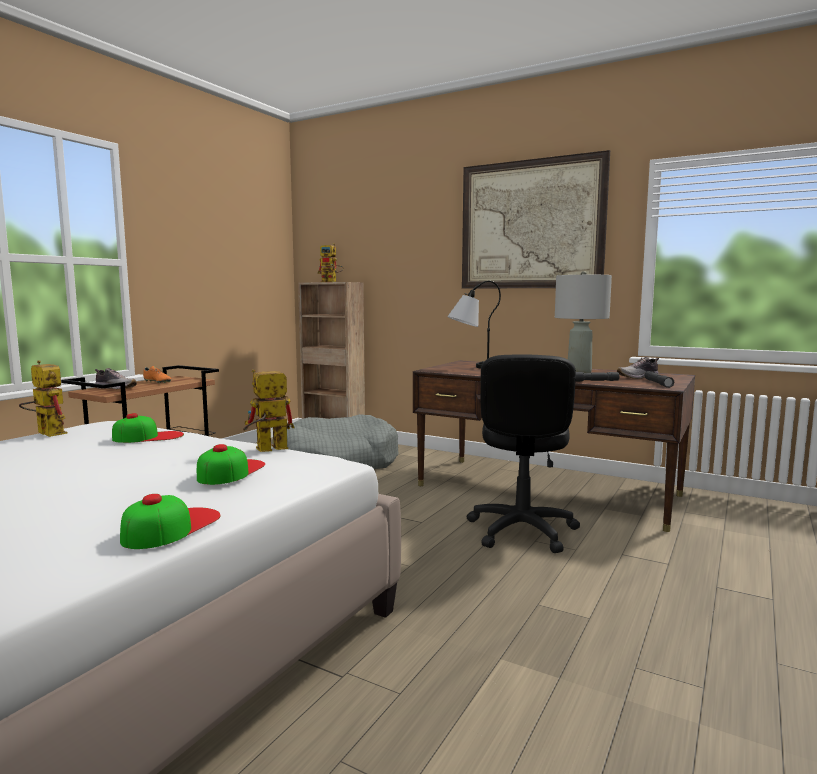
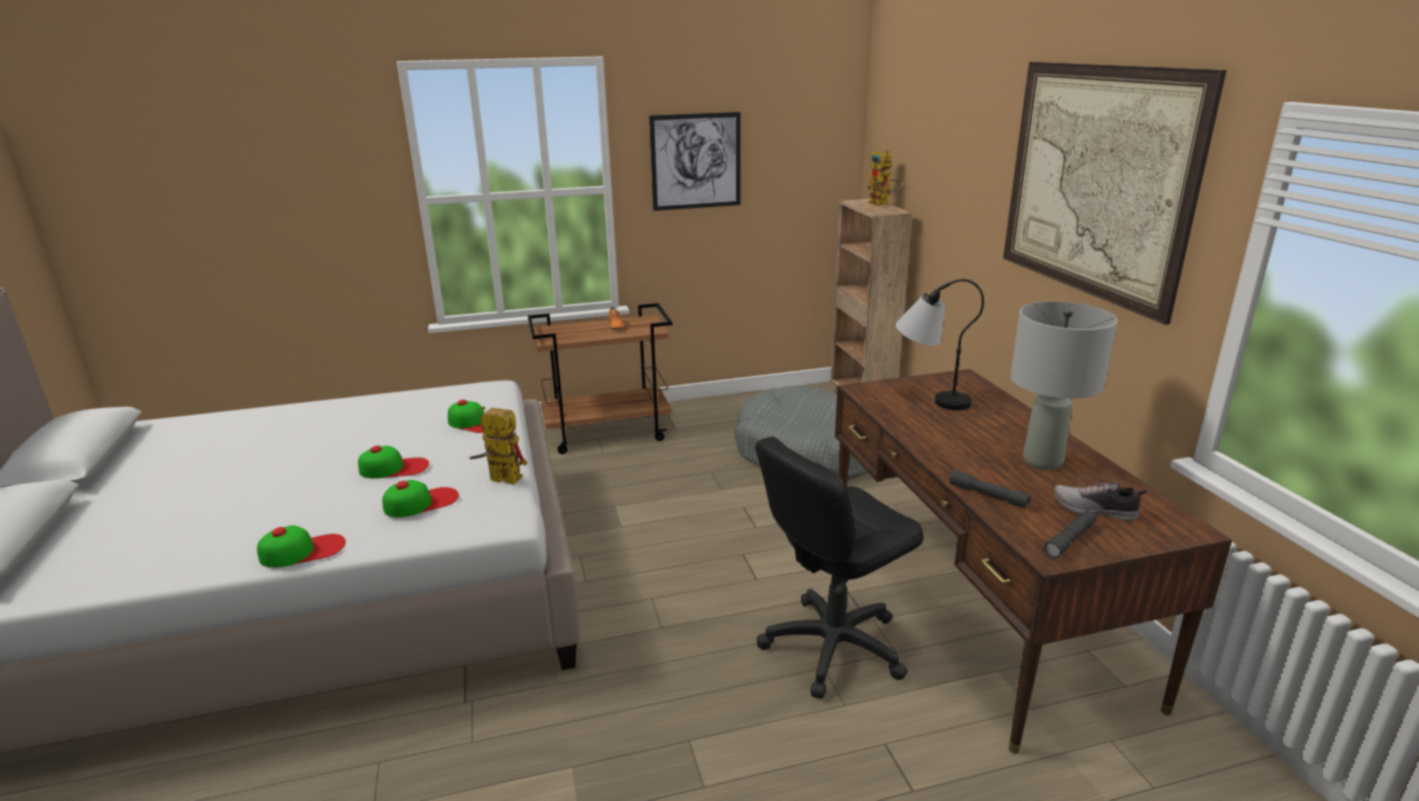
camera: 45 degrees right, 15 degrees up
toy robot [19,360,67,437] -> none
shoe [95,368,137,389] -> none
none -> cap [358,446,429,479]
none -> picture [649,112,741,211]

